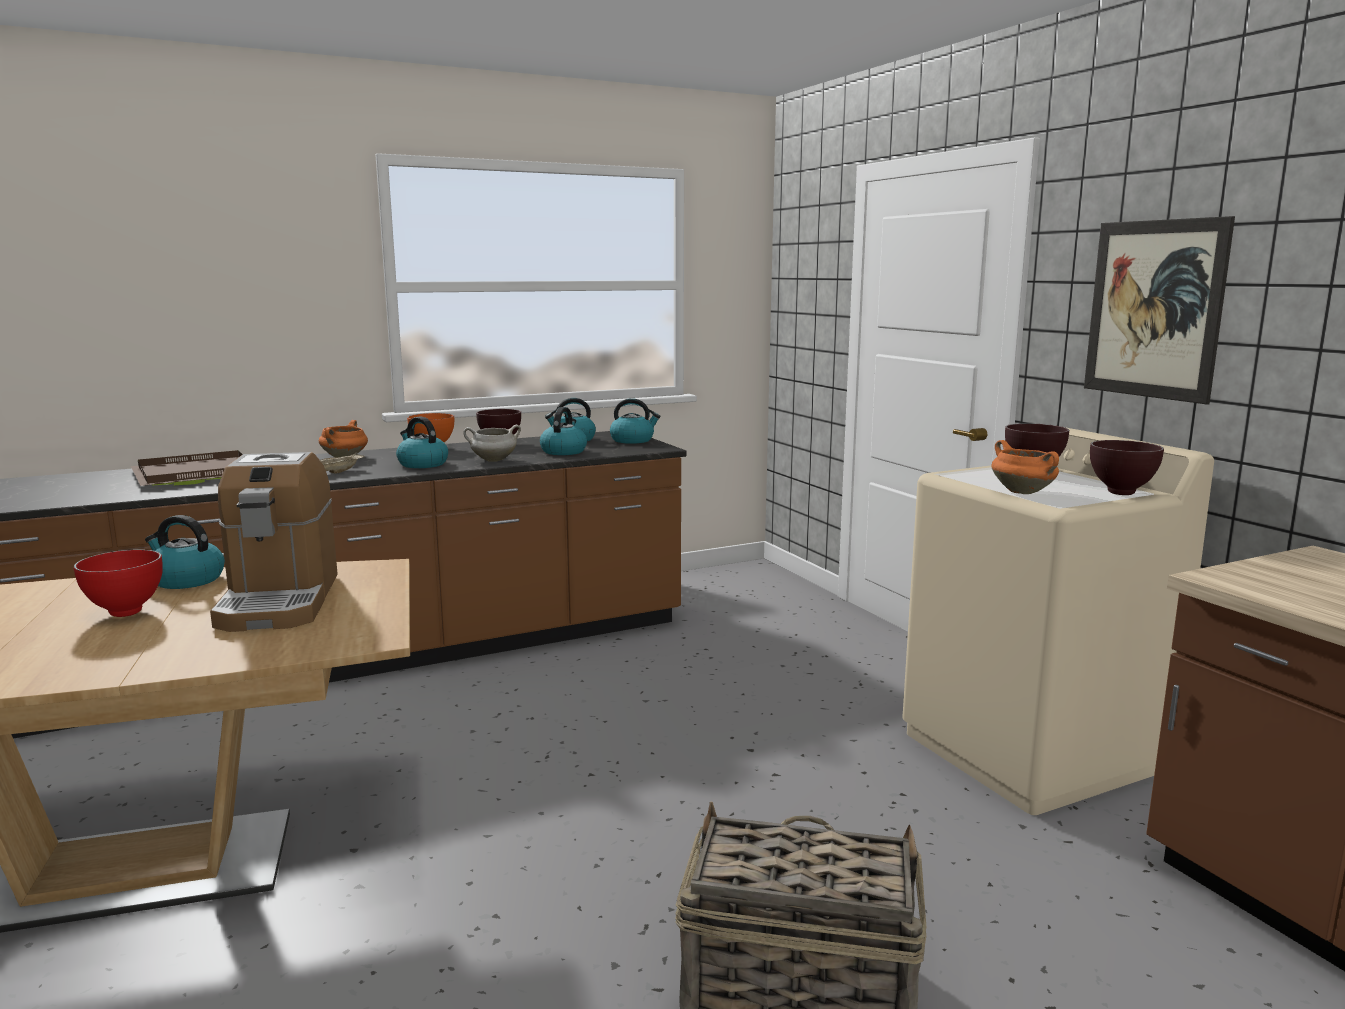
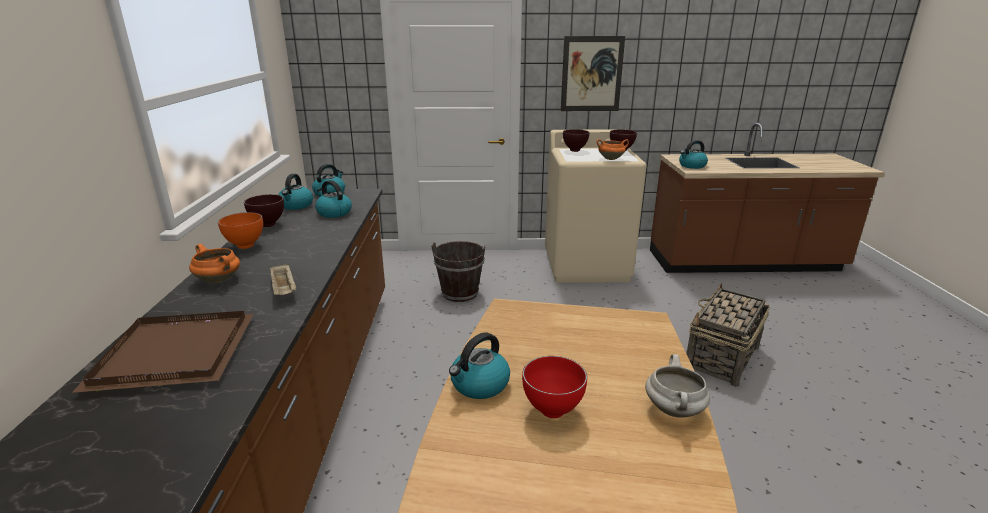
camera: 65 degrees left, 10 degrees up
coffee machine [210,452,338,632] -> none
kettle [396,417,448,468] -> kettle moved to [679,140,708,169]
white cooking pot [463,425,521,462] -> white cooking pot moved to [645,354,710,418]
none -> brown bucket [431,241,486,302]

